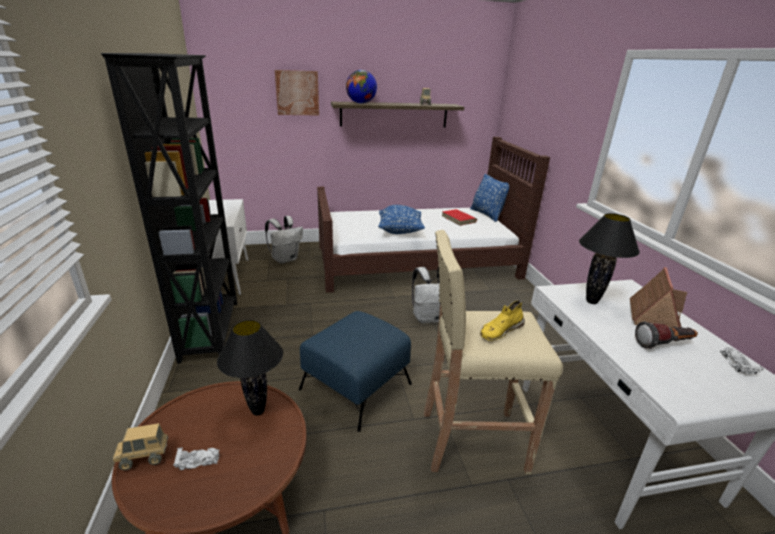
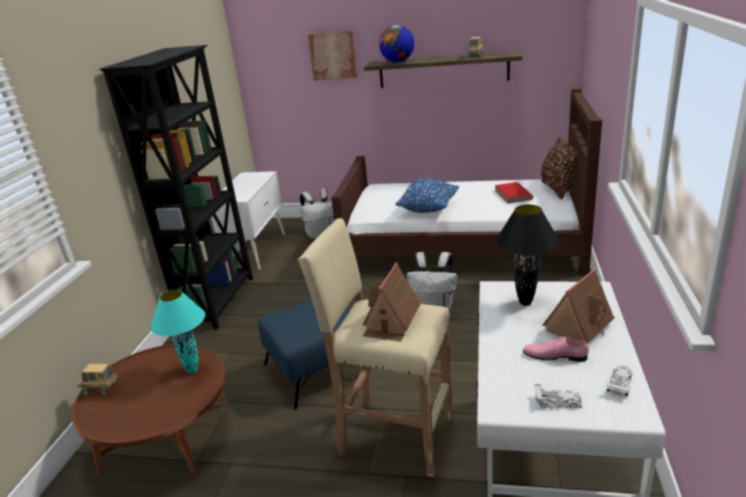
camera: 25 degrees right, 0 degrees up
white toy car [173,447,220,470] -> white toy car moved to [534,384,582,408]
black table lamp [217,320,283,416] -> turquoise table lamp [151,290,205,373]
blue pillow [470,174,509,222] -> brown pillow [541,137,577,199]
yellow shoe [480,301,525,341] -> toy house [362,262,421,342]
flashlight [635,321,698,349] -> pink shoe [523,336,589,362]

